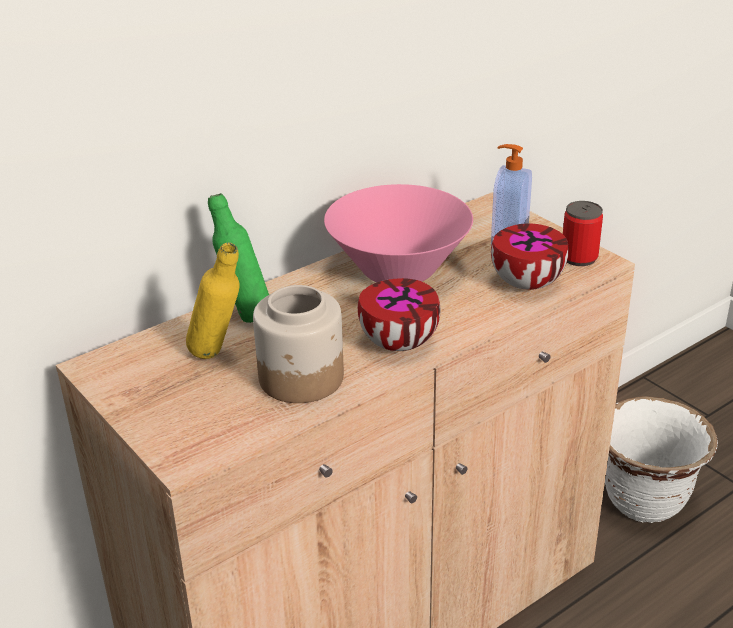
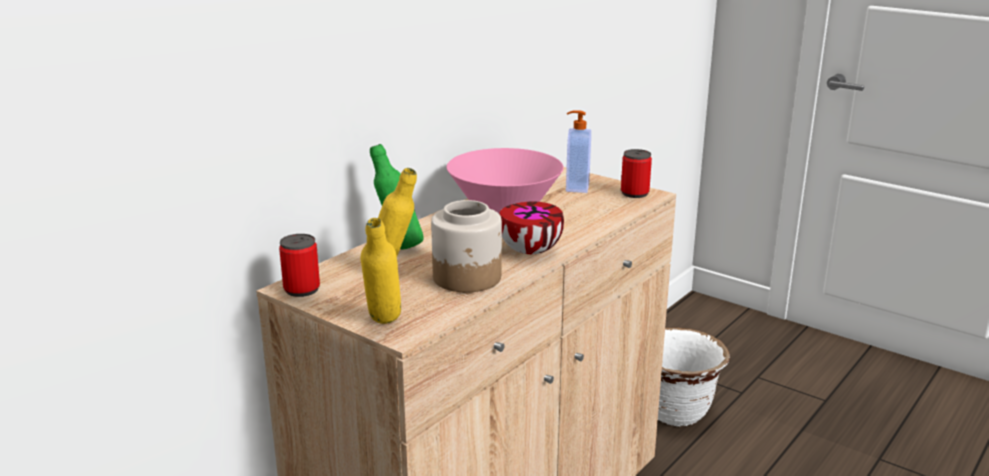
camera: 15 degrees left, 10 degrees down
bowl [491,223,569,290] -> none
none -> can [279,234,320,297]
none -> yellow bottle [361,218,401,324]

